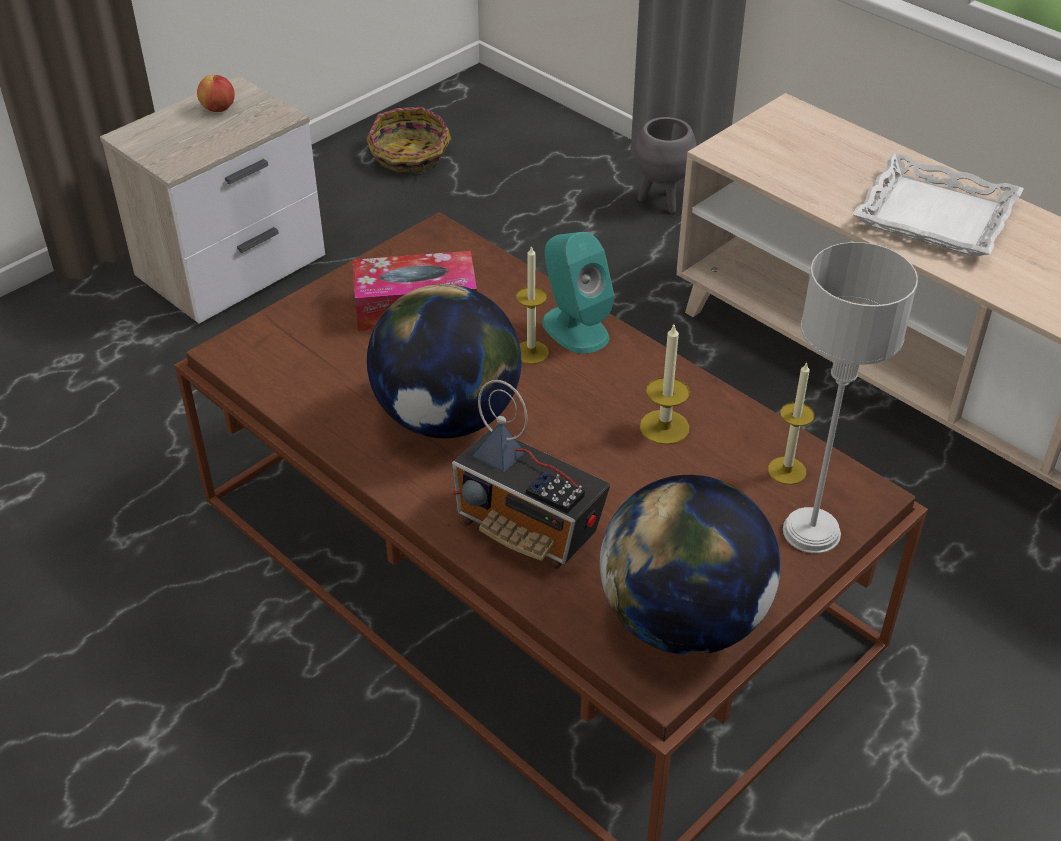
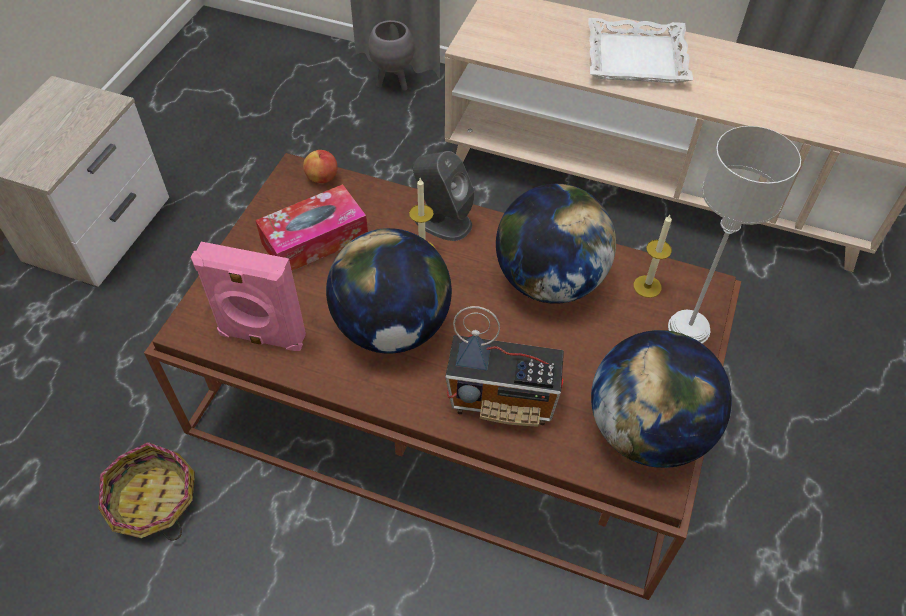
camera: 25 degrees left, 10 degrees up
apple [197,75,235,112] -> apple moved to [303,150,338,183]
basket [366,107,451,175] -> basket moved to [98,442,195,541]
turquoise speaker [542,232,614,354] -> grey speaker [412,151,475,241]
candle [640,325,690,445] -> globe [496,184,616,304]
none -> pink speaker [191,242,306,351]

